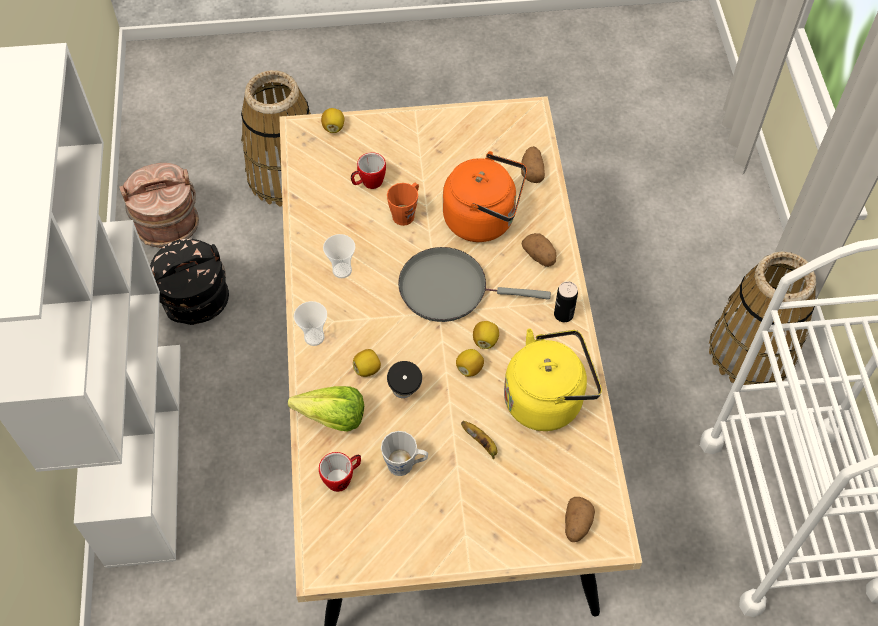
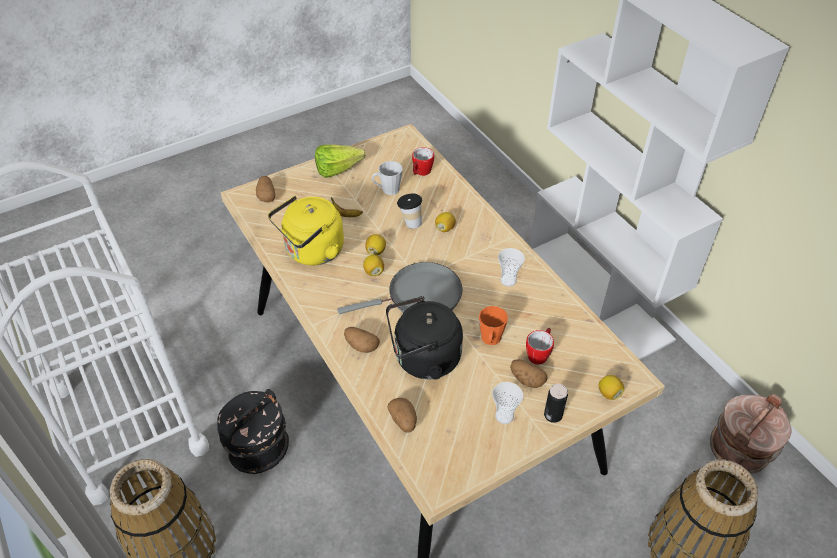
camera: 155 degrees right, 10 degrees down
black bucket [150,239,229,325] -> black bucket moved to [217,389,289,474]
lettuce [288,386,364,432] -> lettuce moved to [315,145,366,178]
cup [294,301,327,346] -> cup moved to [492,382,523,424]
orange kettle [443,151,527,242] -> black kettle [386,296,463,380]
can [554,281,578,322] -> can moved to [544,384,568,423]
none -> potato [510,359,548,388]

